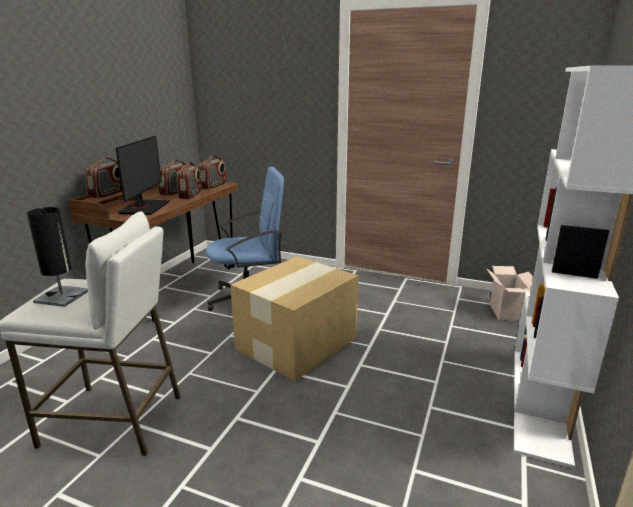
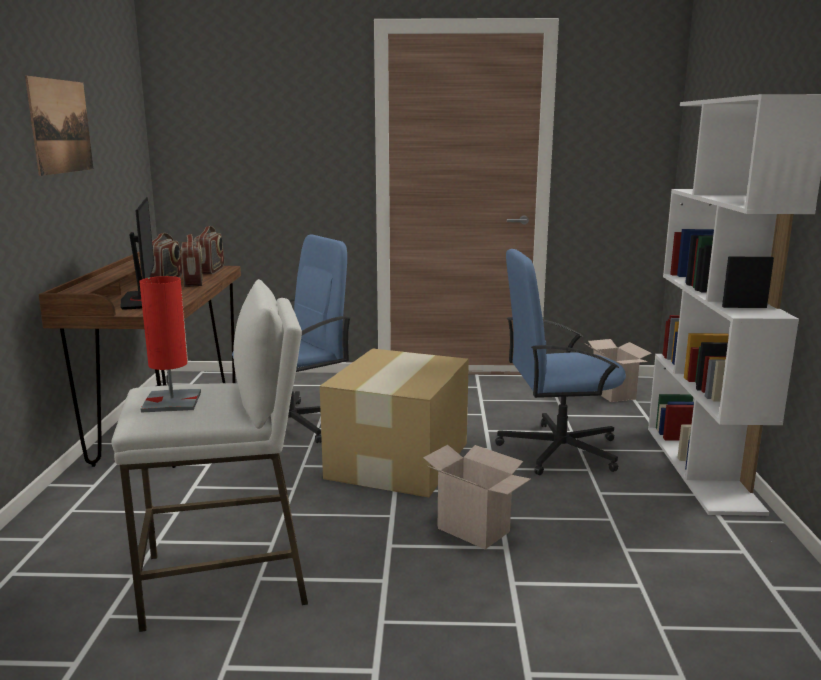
camera: 20 degrees left, 5 degrees down
black table lamp [27,207,88,307] -> red table lamp [139,276,201,412]
radio [85,157,122,198] -> none
none -> picture [25,76,93,176]
none -> cardboard box [423,445,531,549]
none -> blue office chair [495,249,626,475]

